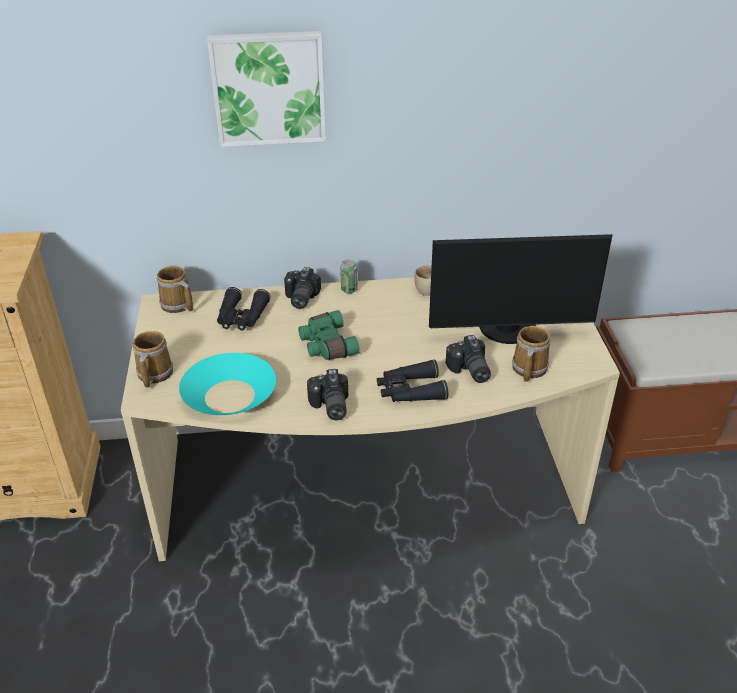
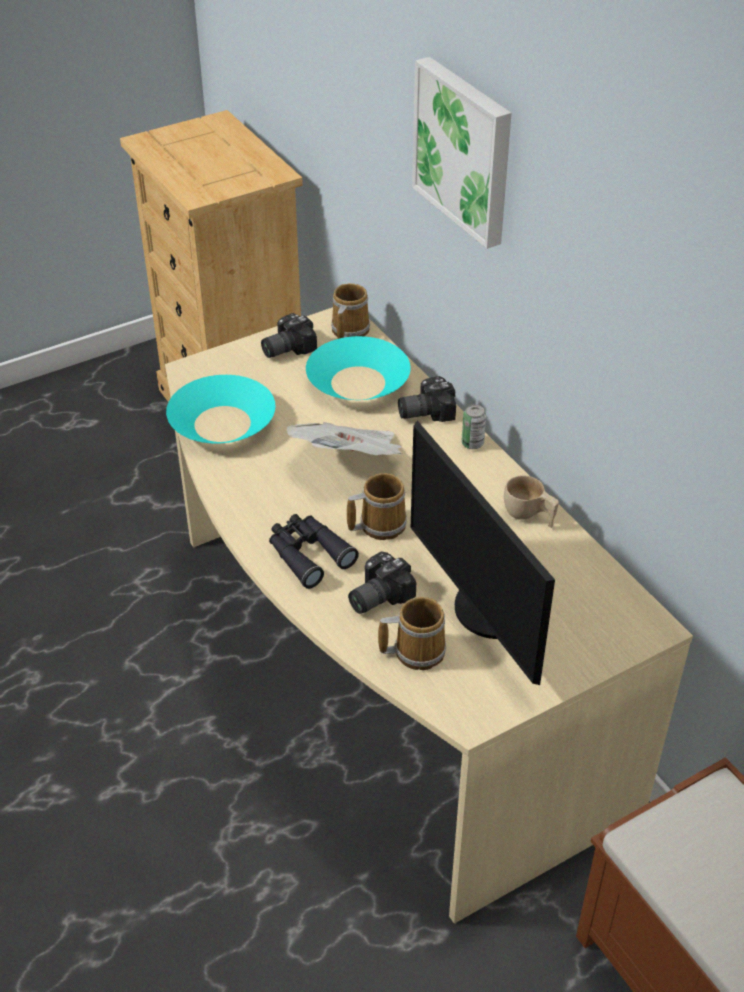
camera: 65 degrees right, 5 degrees up
mug [133,331,173,388] -> mug moved to [347,473,407,540]
black binoculars [217,287,270,330] -> turquoise bowl [306,336,411,400]
green binoculars [298,310,360,360] -> newspaper [286,422,402,455]
camera [307,369,348,420] -> camera moved to [261,313,317,358]

